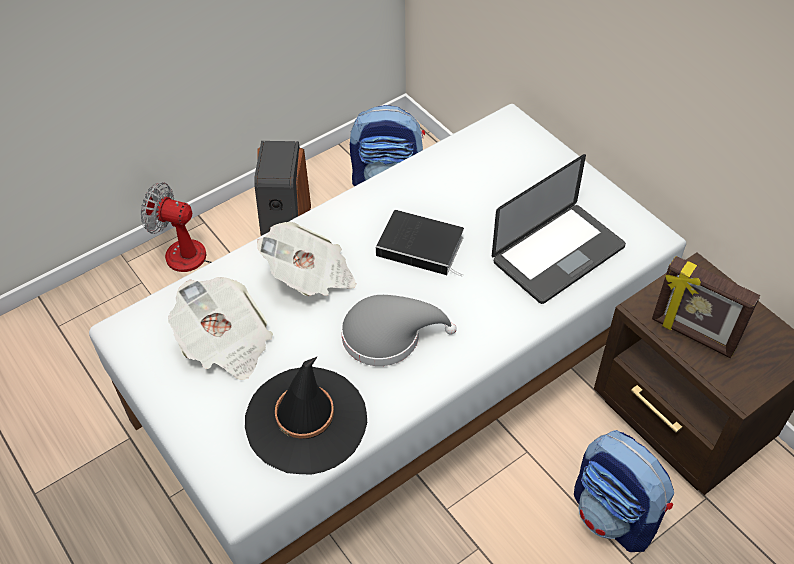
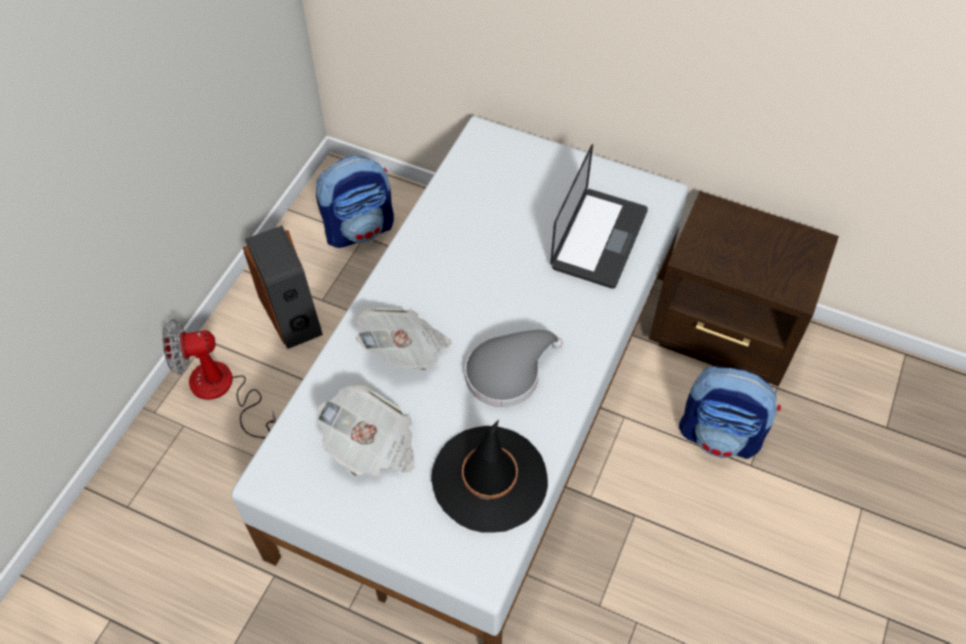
camera: 30 degrees left, 5 degrees up
book [376,210,464,276] -> none
picture frame [652,256,760,358] -> none

